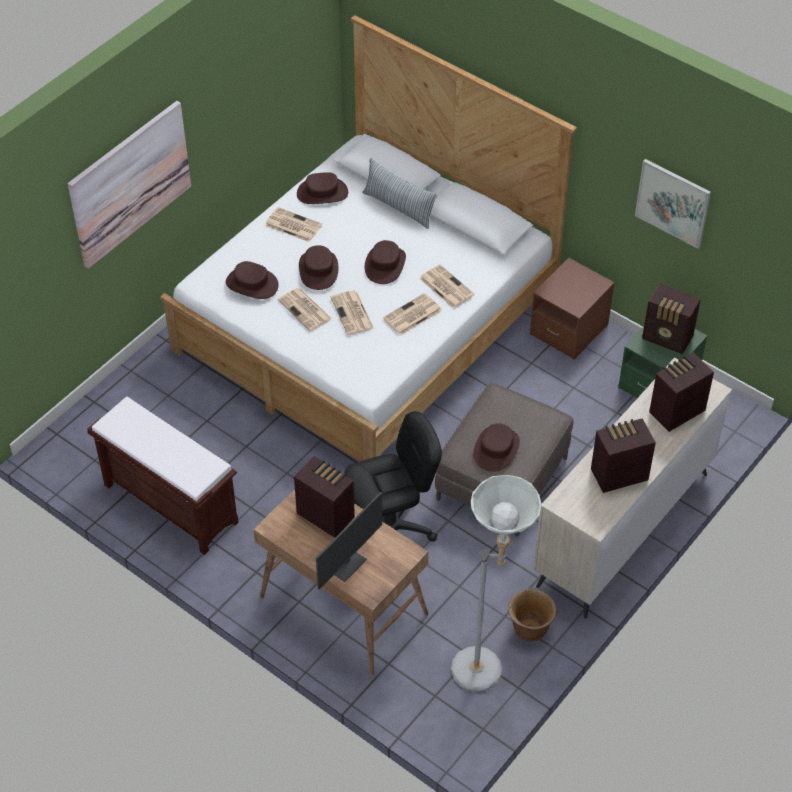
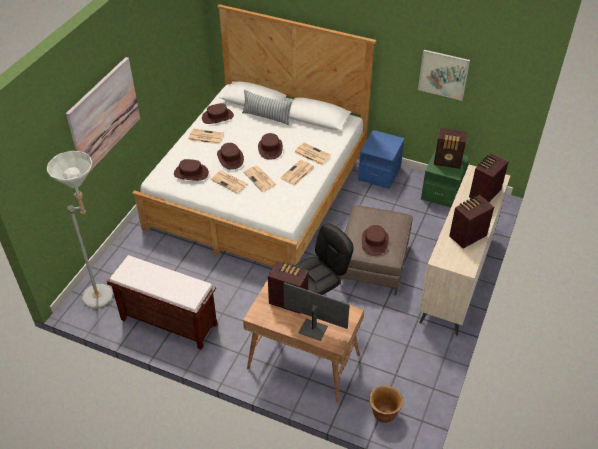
camera: 15 degrees left, 5 degrees down
monitor [316,492,382,590] -> monitor turned 90 degrees counterclockwise [283,282,350,341]
grey floor lamp [451,475,542,692] -> grey floor lamp moved to [47,151,113,309]
brown planter [508,588,557,641] -> brown planter moved to [369,385,403,423]
brown nightstand [530,258,615,360] -> blue nightstand [358,130,405,189]

